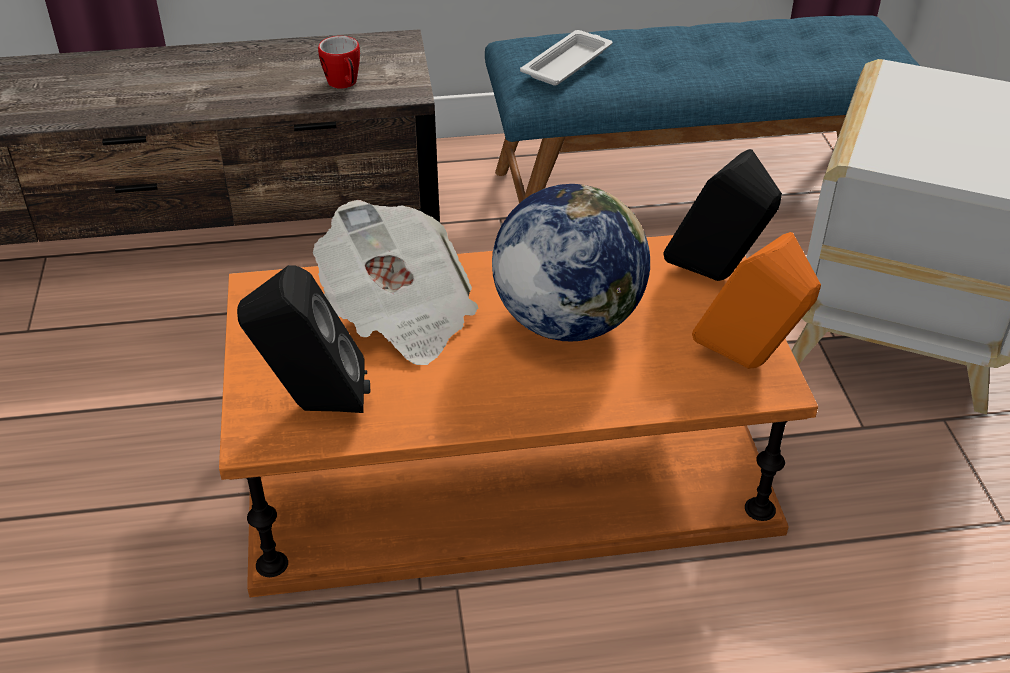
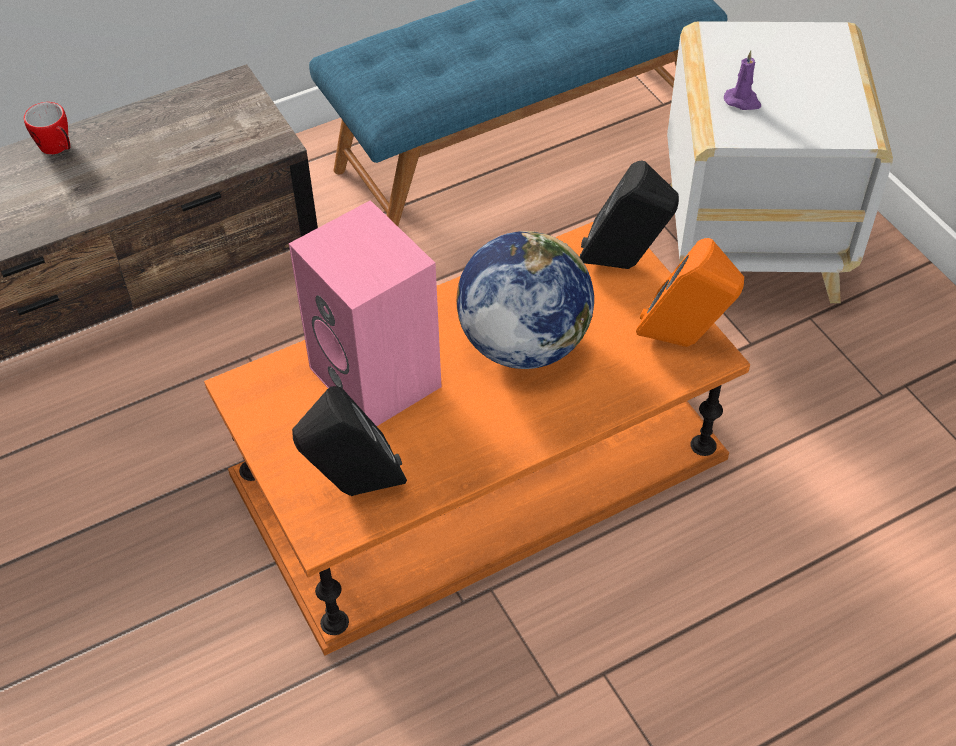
camera: 20 degrees left, 10 degrees up
newspaper [313,200,478,365] -> pink speaker [289,200,442,426]
mug [318,36,360,89] -> mug moved to [24,102,71,155]
white tray [520,30,613,85] -> none
none -> purple candle [724,50,761,110]

